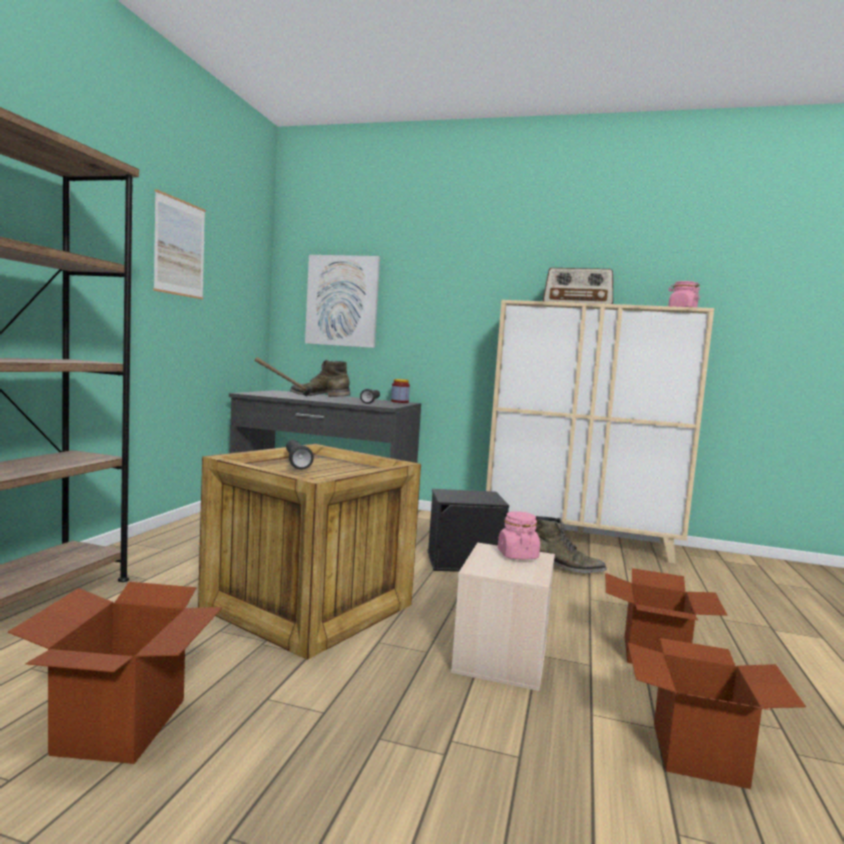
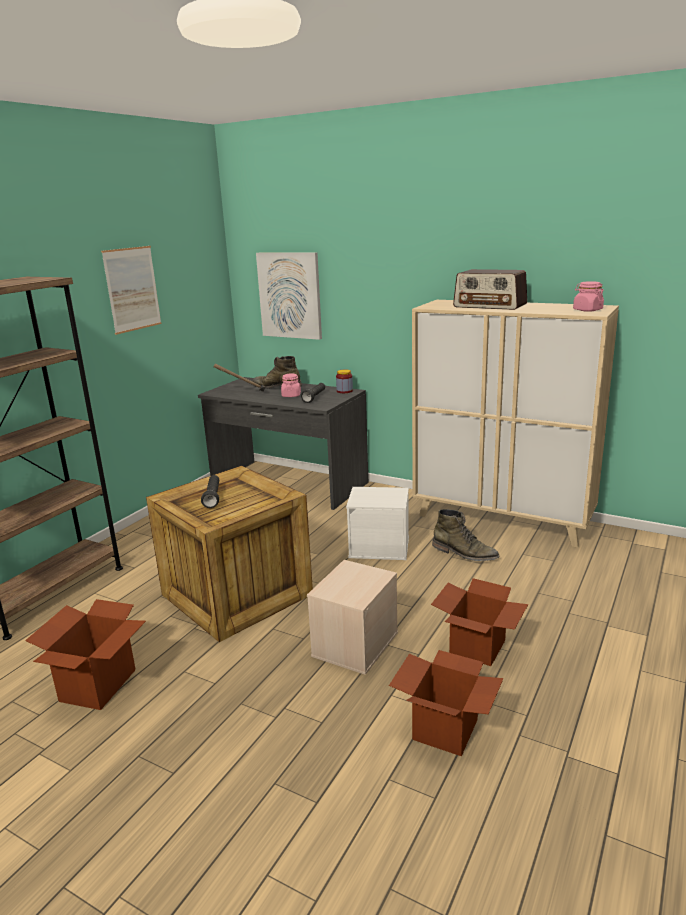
camera: 15 degrees right, 15 degrees up
black storage box [428,489,509,572] -> white storage box [346,487,409,560]
pink jar [498,511,540,559] -> pink jar moved to [281,373,301,397]

